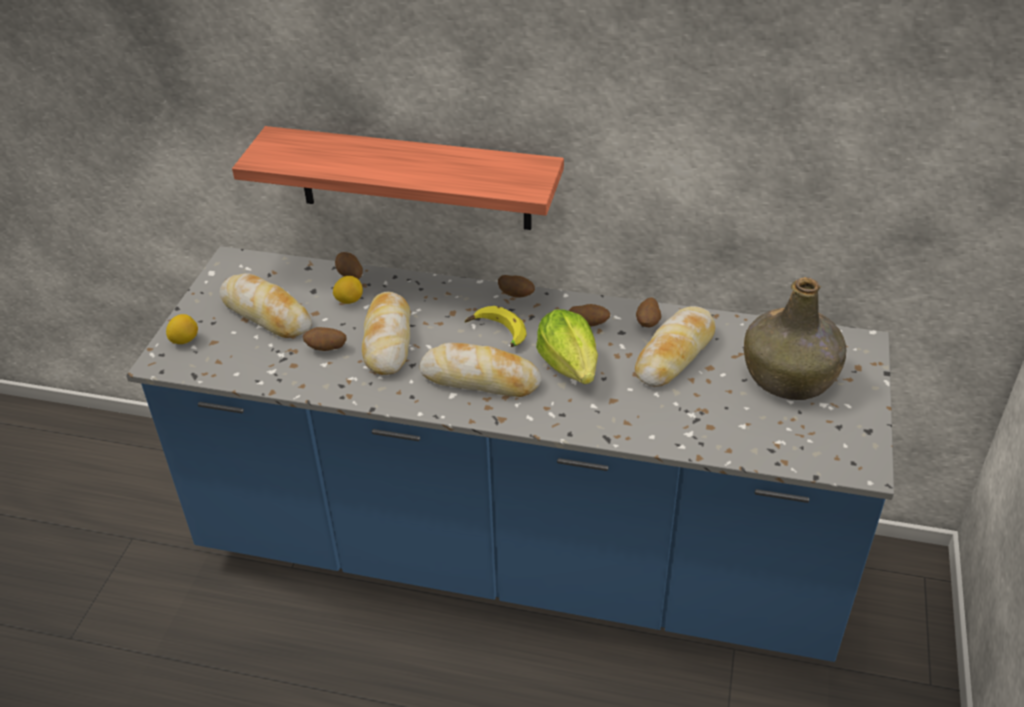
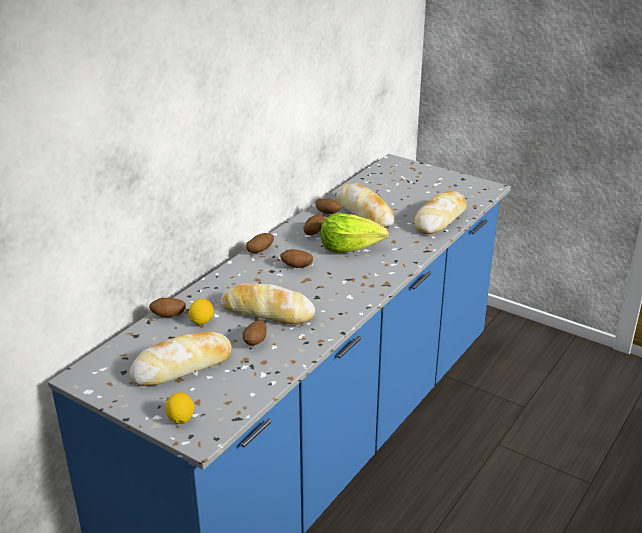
camera: 70 degrees left, 10 degrees down
shelf [232,126,564,230] -> none
bread [420,343,541,397] -> bread moved to [414,190,467,234]
banana [465,306,526,347] -> potato [280,249,313,268]
green bottle [744,277,846,400] -> none

